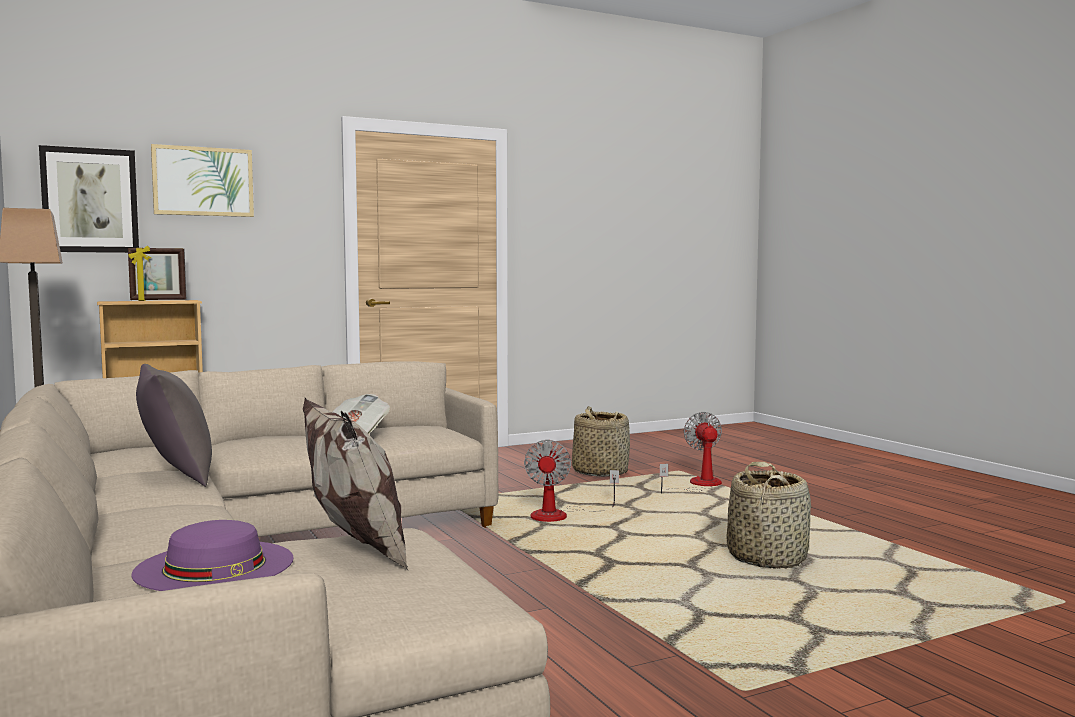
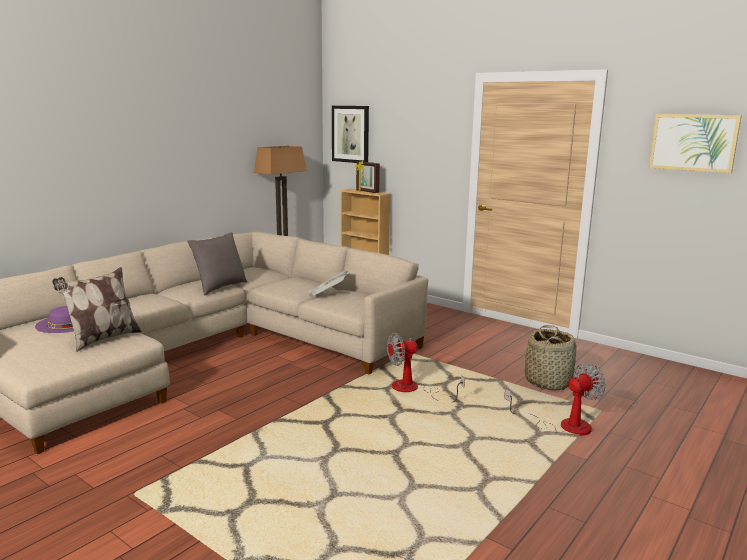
camera: 65 degrees right, 10 degrees up
picture [151,144,254,217] -> picture moved to [649,114,742,173]
basket [727,462,811,569] -> none

